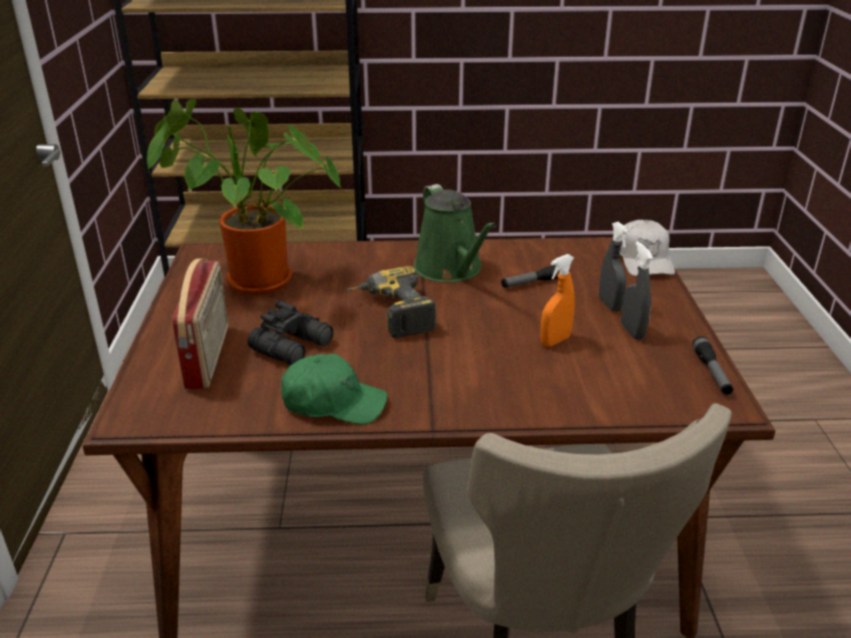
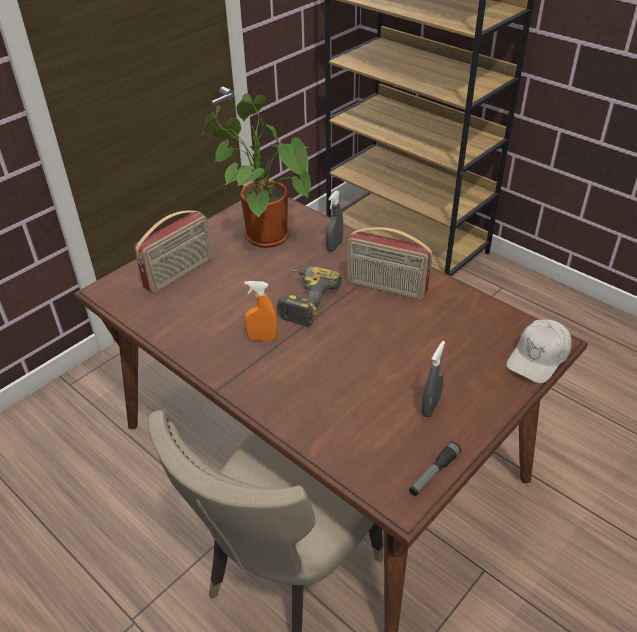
camera: 45 degrees right, 10 degrees up
black binoculars [248,300,334,365] -> none
green cap [281,354,387,424] -> none
green watering can [414,184,496,282] -> radio [347,227,432,300]
flashlight [501,265,560,288] -> none
orange spray bottle [540,254,575,347] -> orange spray bottle moved to [244,281,278,341]
grey spray bottle [599,222,629,312] -> grey spray bottle moved to [326,190,343,252]

